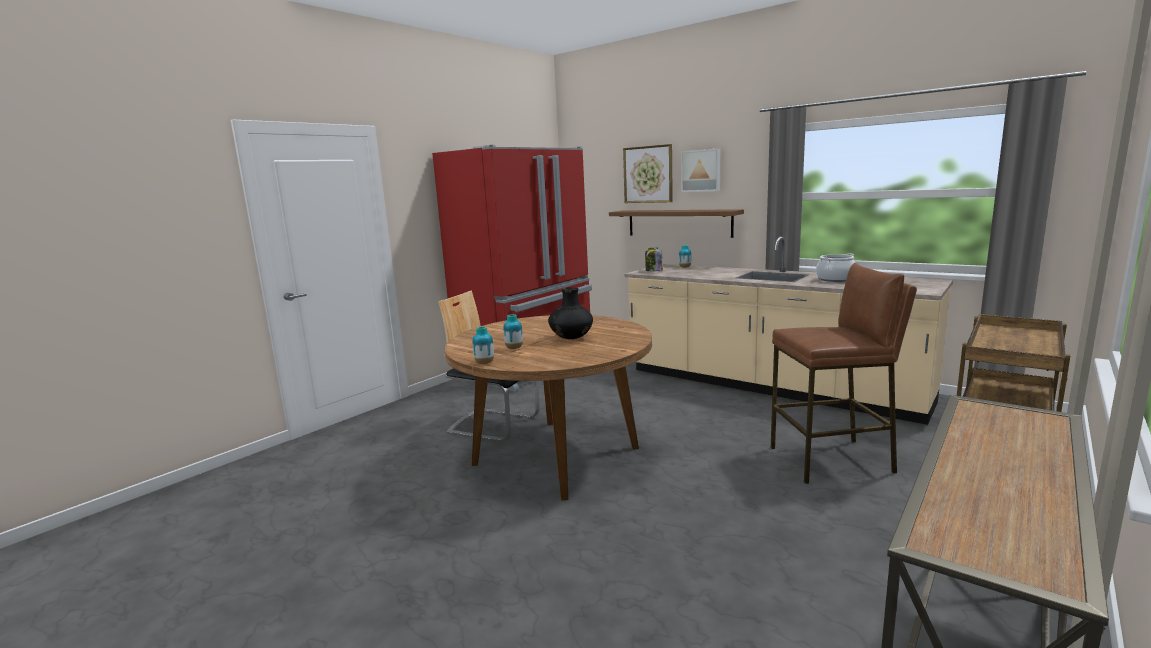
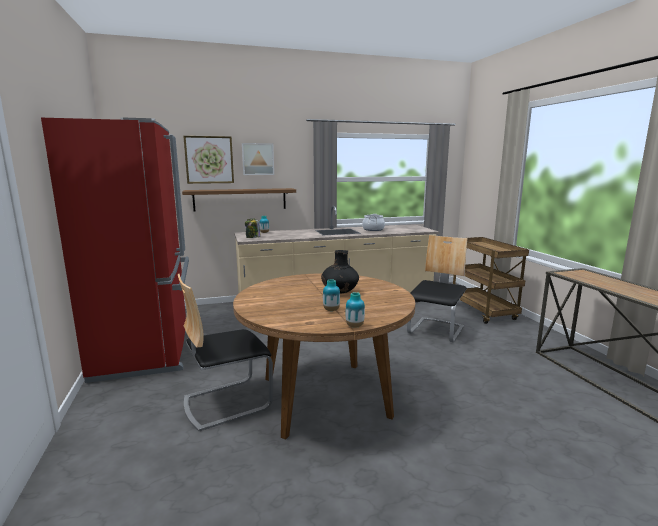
camera: 55 degrees left, 0 degrees up
brown stool [771,263,917,484] -> chair [407,235,467,343]

